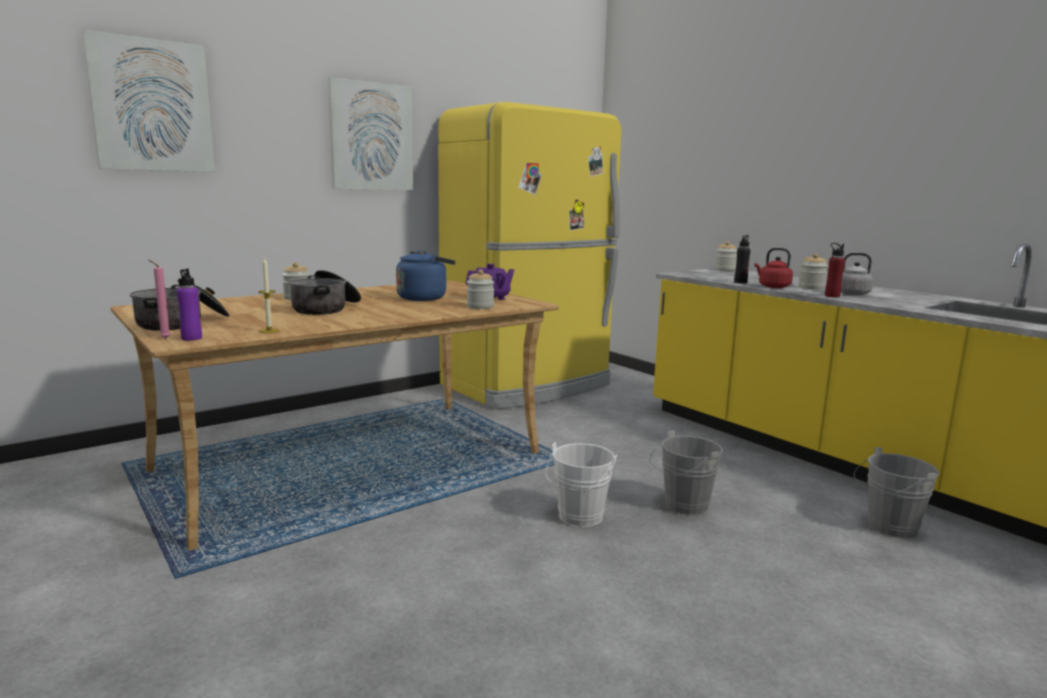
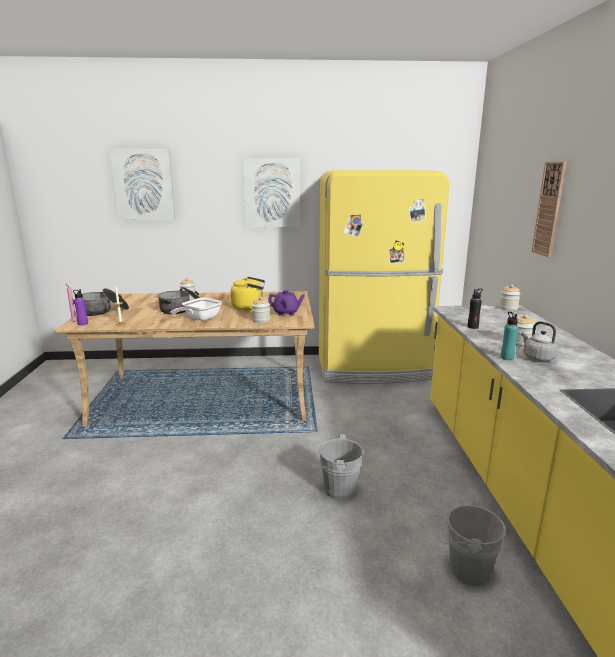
camera: 35 degrees right, 5 degrees up
blue kettle [396,250,456,301] -> yellow kettle [231,277,265,310]
white bucket [546,442,617,527] -> none
red kettle [754,248,793,288] -> none
red bottle [825,243,845,297] -> turquoise bottle [501,312,519,360]
none -> frying pan [170,298,222,321]
none -> wall clock [532,162,566,257]

